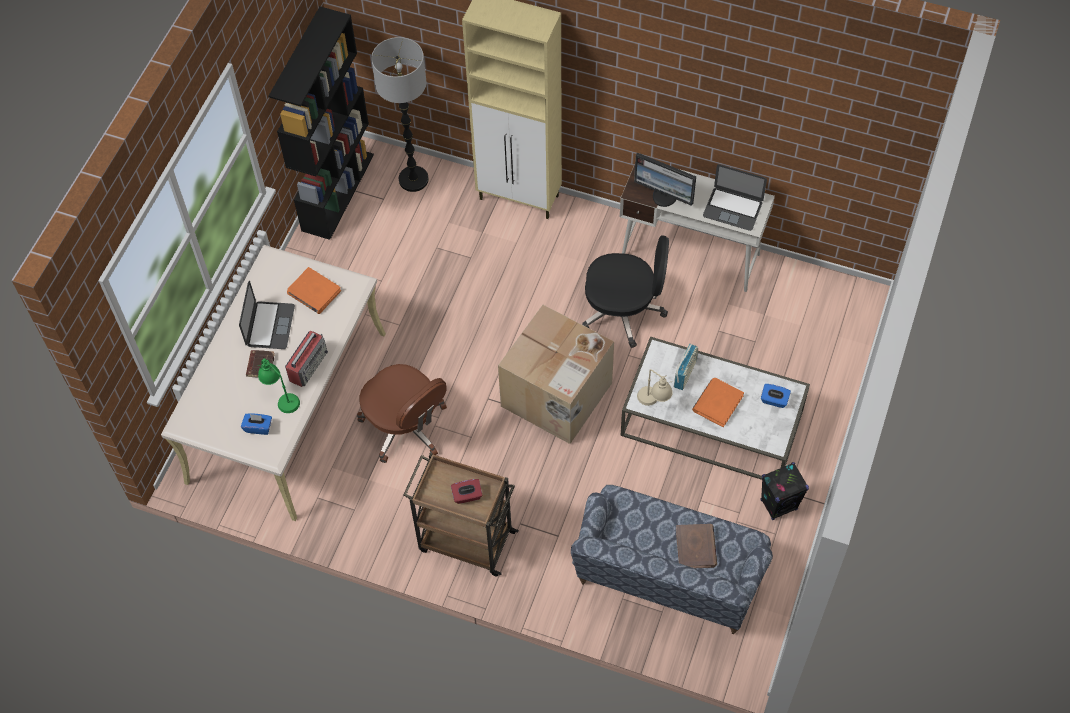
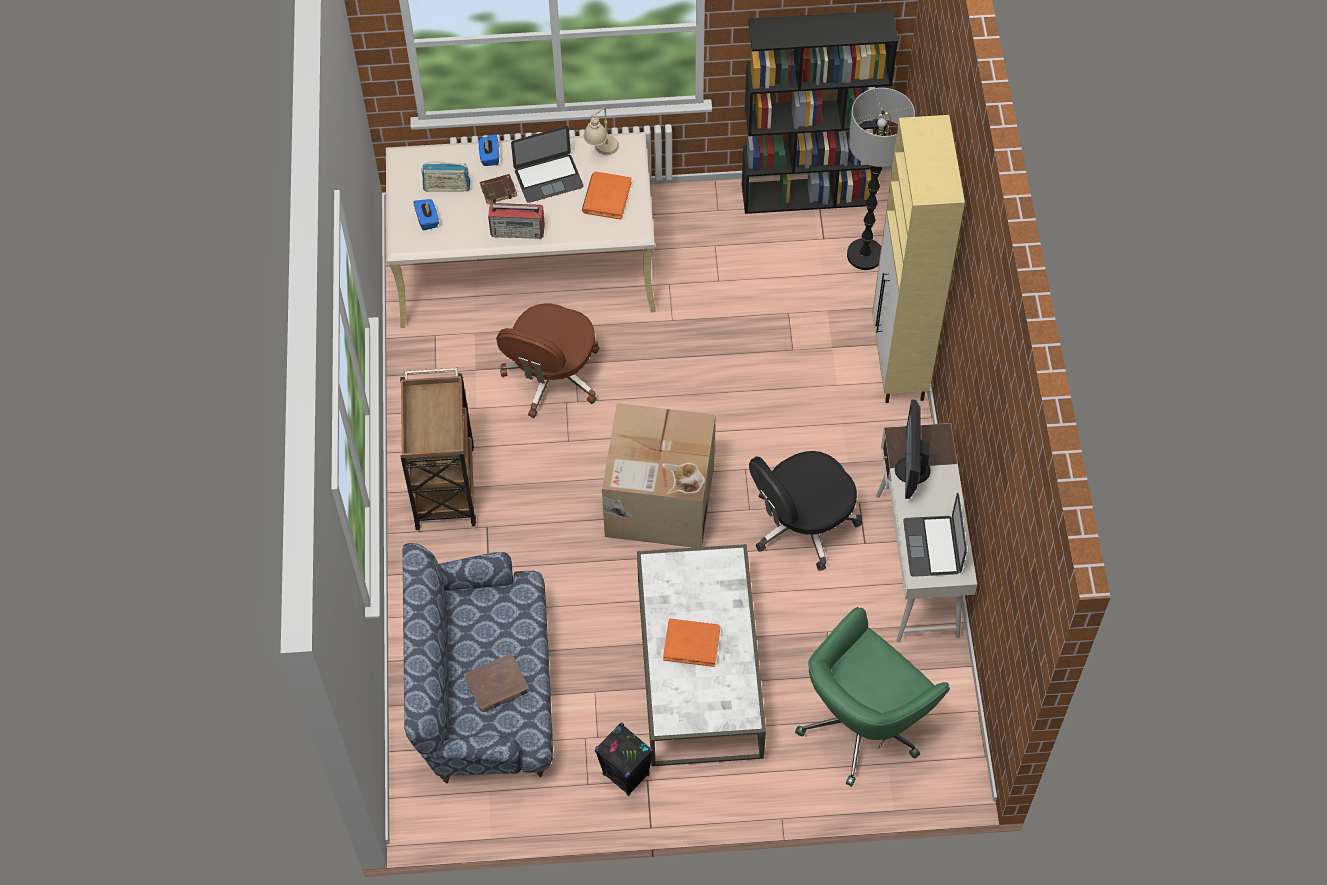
camera: 65 degrees right, 0 degrees up
green table lamp [256,358,300,413] -> none
red tissue box [451,479,482,504] -> none
black office chair [582,235,669,348] -> black office chair turned 75 degrees clockwise [749,451,862,571]
beige table lamp [637,369,673,406] -> beige table lamp moved to [583,107,619,155]
radio [674,343,698,390] -> radio moved to [421,161,470,192]
blue tissue box [761,384,791,408] -> blue tissue box moved to [479,134,499,166]
none -> green office chair [795,607,950,787]

